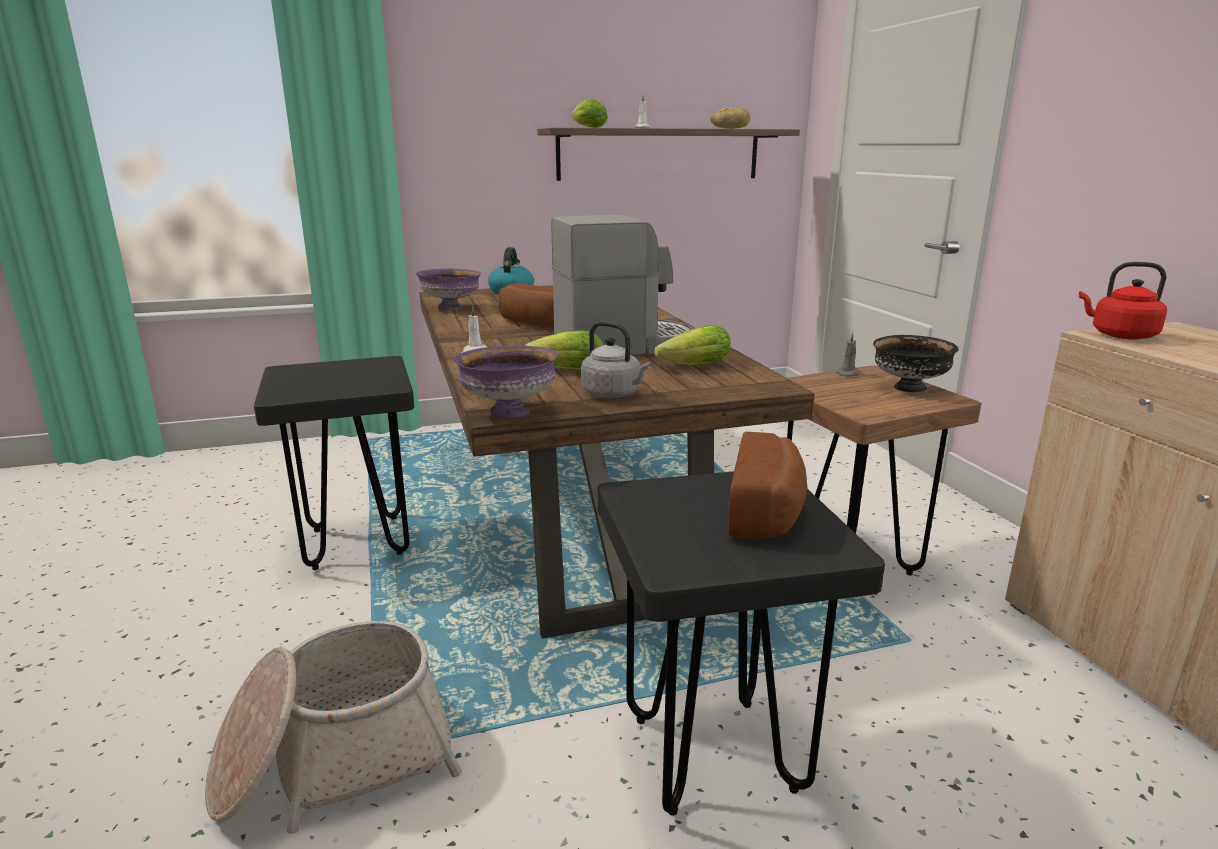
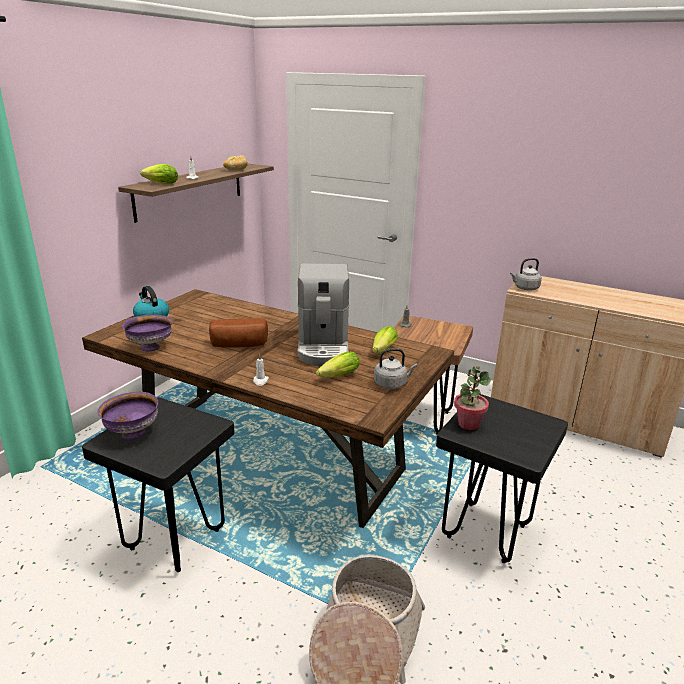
camera: 45 degrees left, 5 degrees up
purple bowl [454,345,558,418] -> purple bowl moved to [97,392,158,440]
coffee machine [551,215,693,356] -> coffee machine turned 150 degrees clockwise [298,264,349,366]
bread [728,432,807,540] -> none
black bowl [873,335,959,392] -> none
red kettle [1079,262,1167,340] -> grey kettle [510,258,542,290]
none -> potted plant [454,366,491,430]

